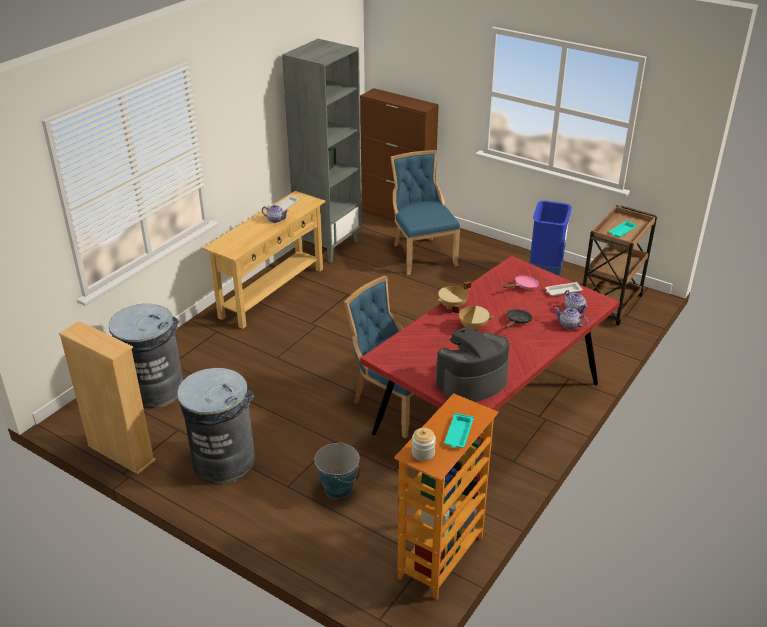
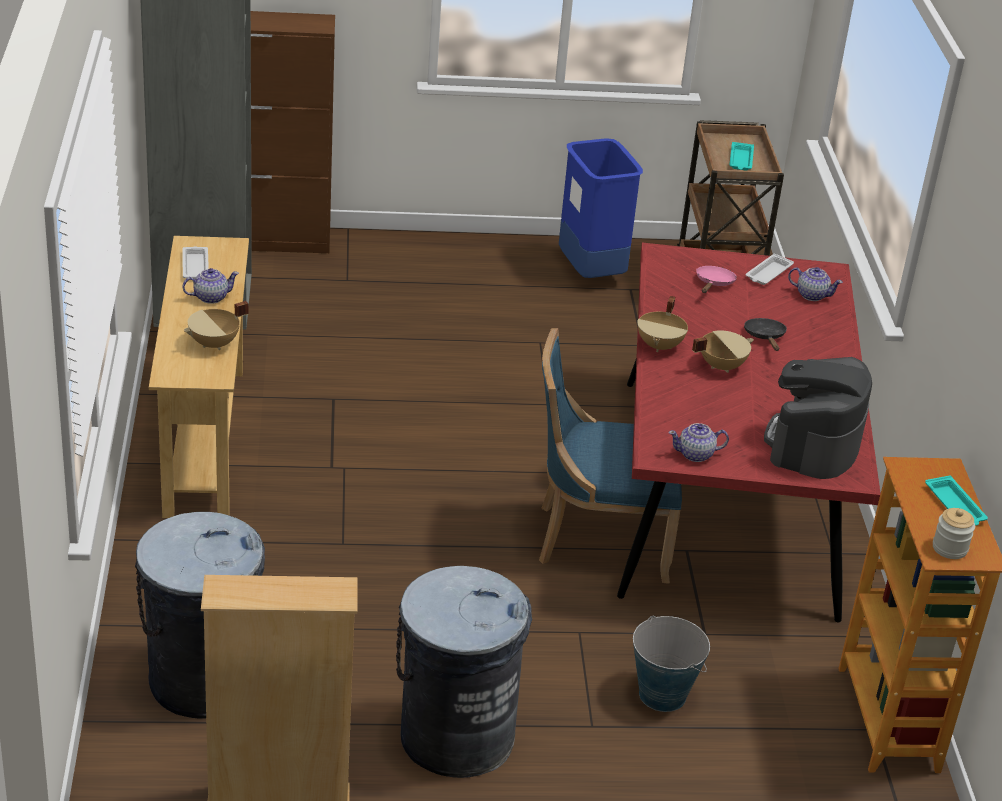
camera: 40 degrees left, 0 degrees up
blue chair [391,150,460,275] -> none
teapot [555,307,588,329] -> teapot moved to [668,423,729,462]
none -> beige cooking pot [184,301,248,350]

